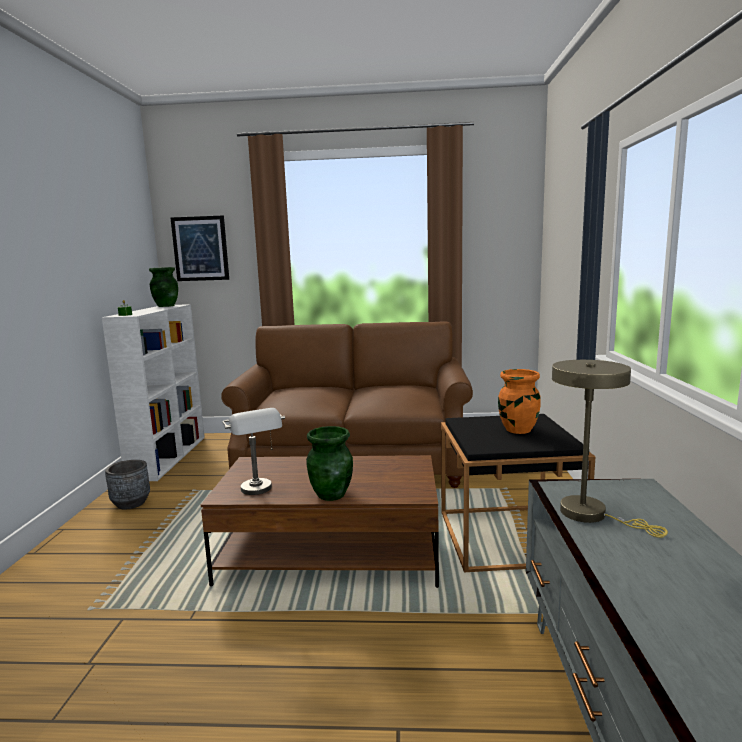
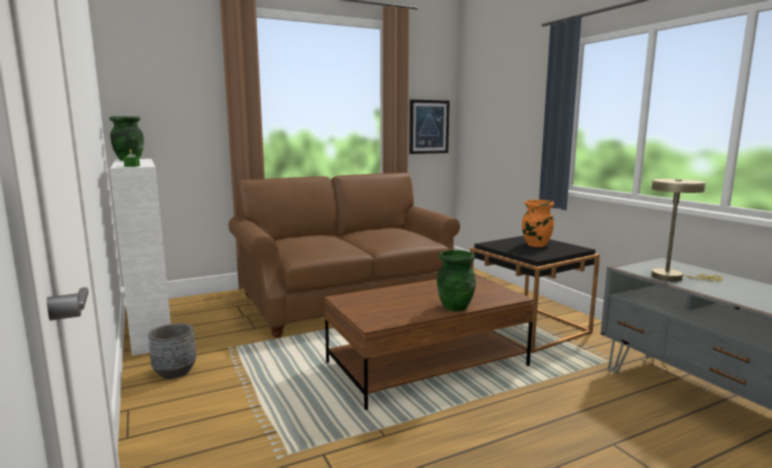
camera: 30 degrees left, 0 degrees up
picture [170,215,229,281] -> picture moved to [409,99,450,154]
grey table lamp [222,408,285,495] -> none

